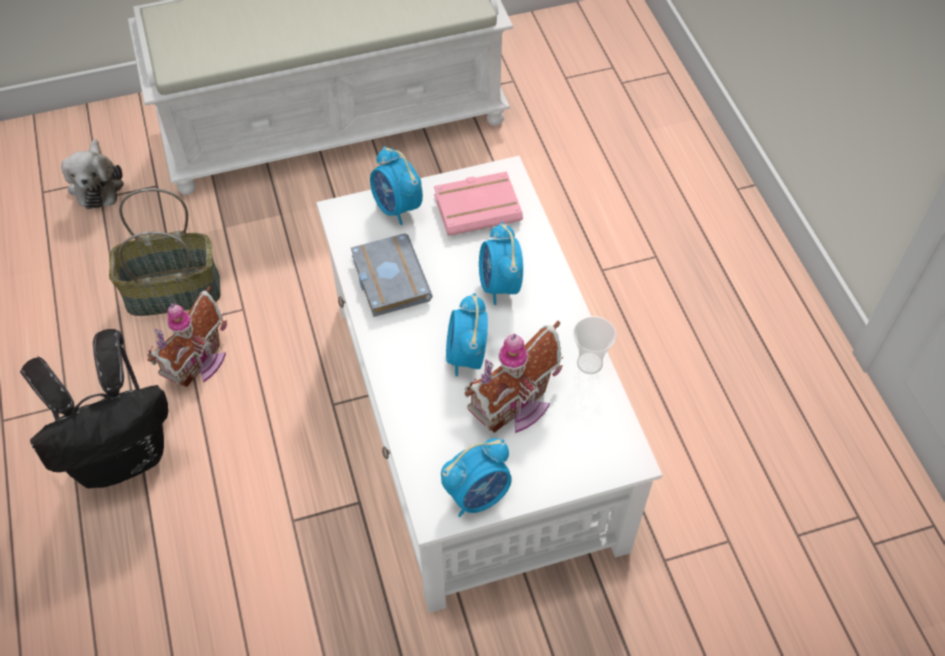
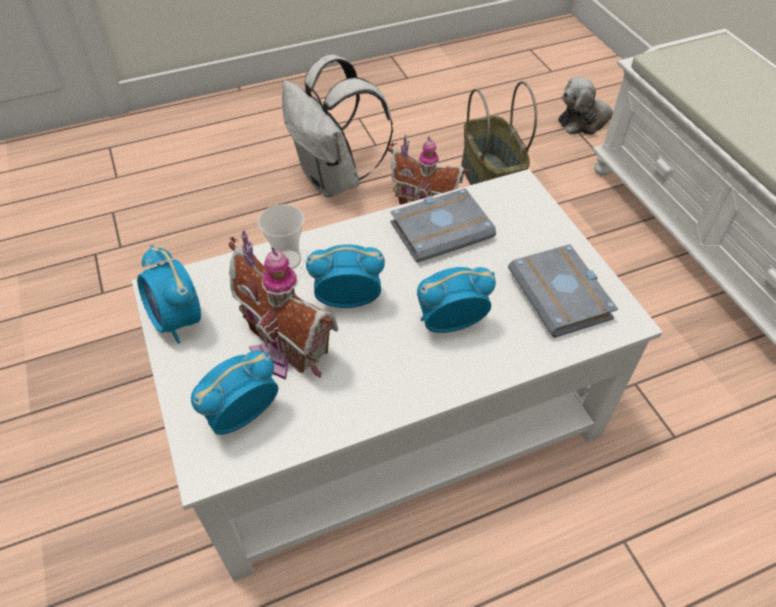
camera: 85 degrees right, 5 degrees down
black backpack [20,329,168,488] -> white backpack [282,54,393,198]
alarm clock [370,146,423,225] -> alarm clock moved to [191,351,278,435]
pink book [434,171,523,236] -> grey book [508,244,618,338]
cup [573,316,616,374] -> cup moved to [258,204,304,269]

